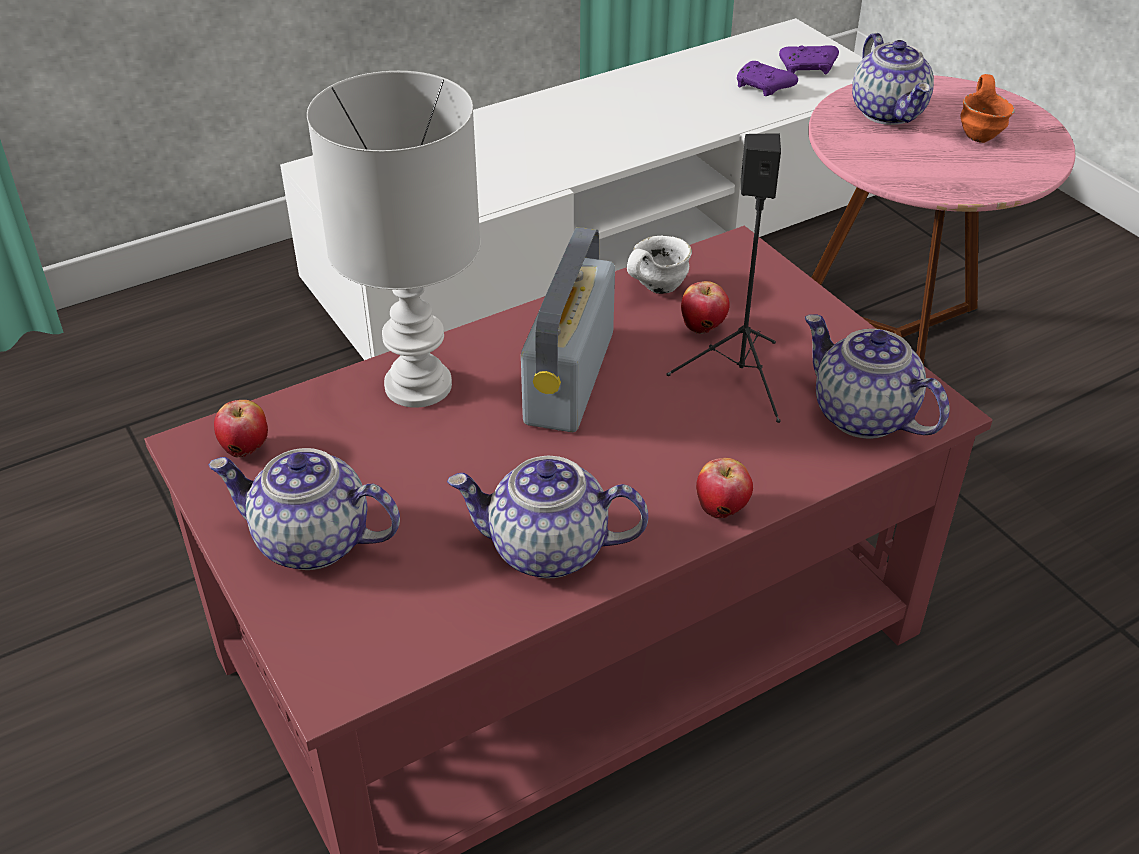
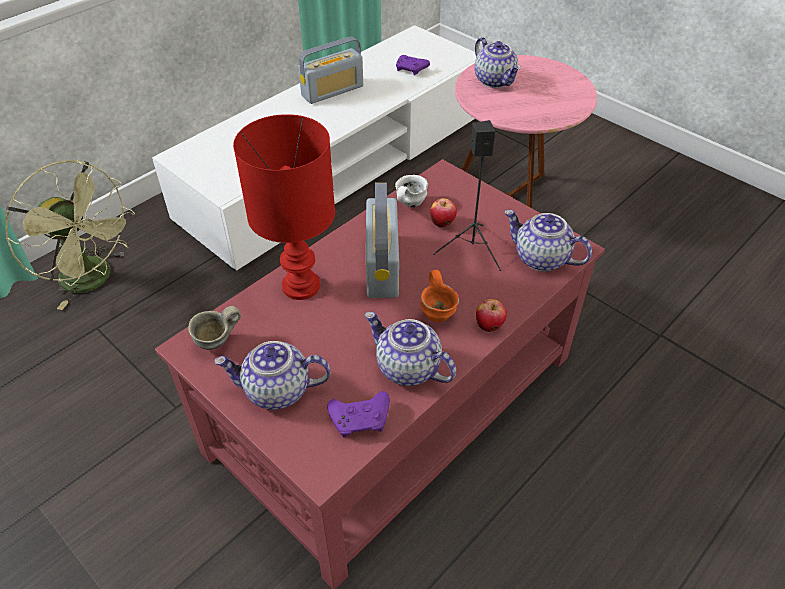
camera: 15 degrees left, 5 degrees up
apple [214,400,268,458] -> grey mug [188,306,241,350]
white table lamp [307,71,481,408] -> red table lamp [233,114,335,300]
teapot [447,456,648,578] -> teapot turned 45 degrees clockwise [365,312,456,386]
purple game controller [779,45,839,75] -> purple game controller moved to [327,391,390,438]
orange mug [960,74,1015,143] -> orange mug moved to [421,270,459,322]
none -> green fan [5,160,135,310]
none -> radio [298,37,363,104]

